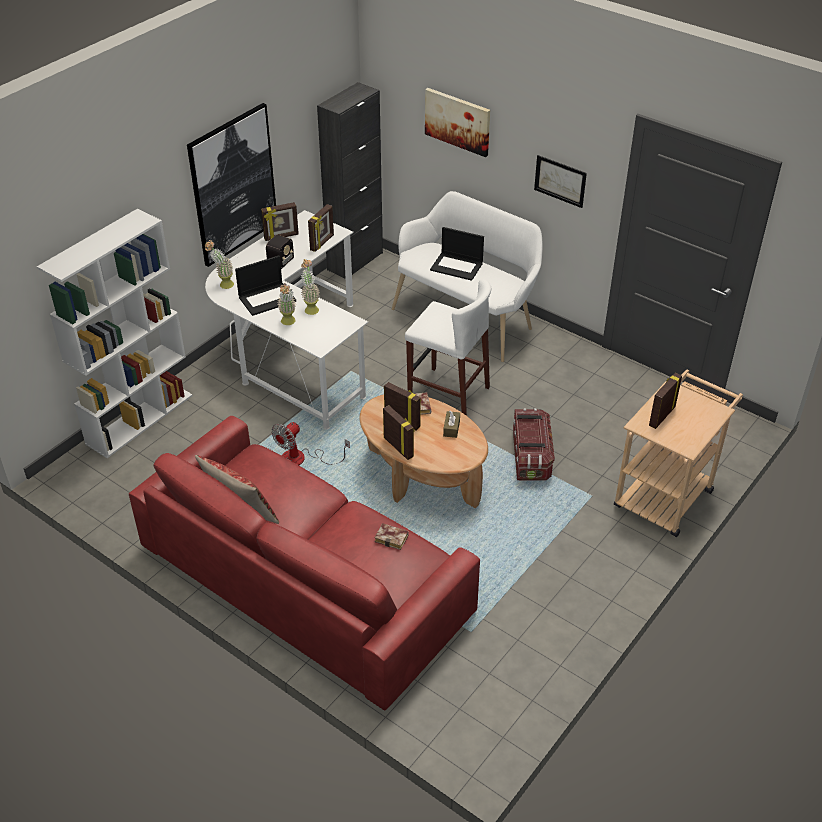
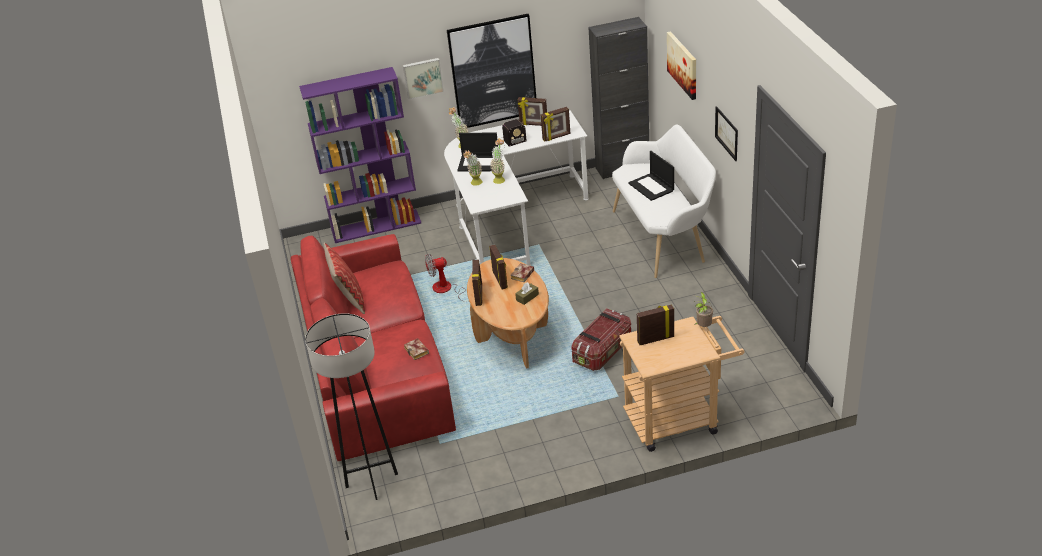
camera: 40 degrees right, 5 degrees down
white bookcase [37,209,193,458] -> purple bookcase [299,67,422,243]
white stool [405,279,491,416] -> none
none -> grey floor lamp [305,313,398,500]
none -> picture [403,58,444,99]
none -> potted plant [694,292,713,327]

